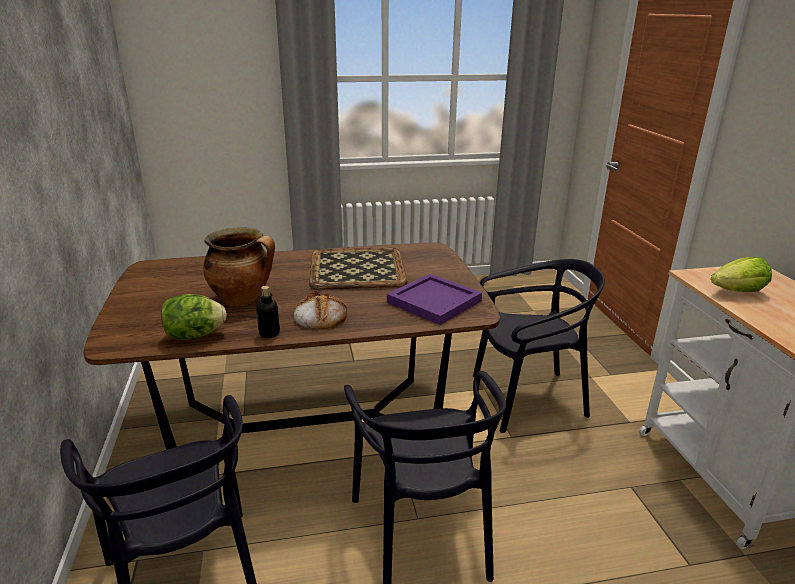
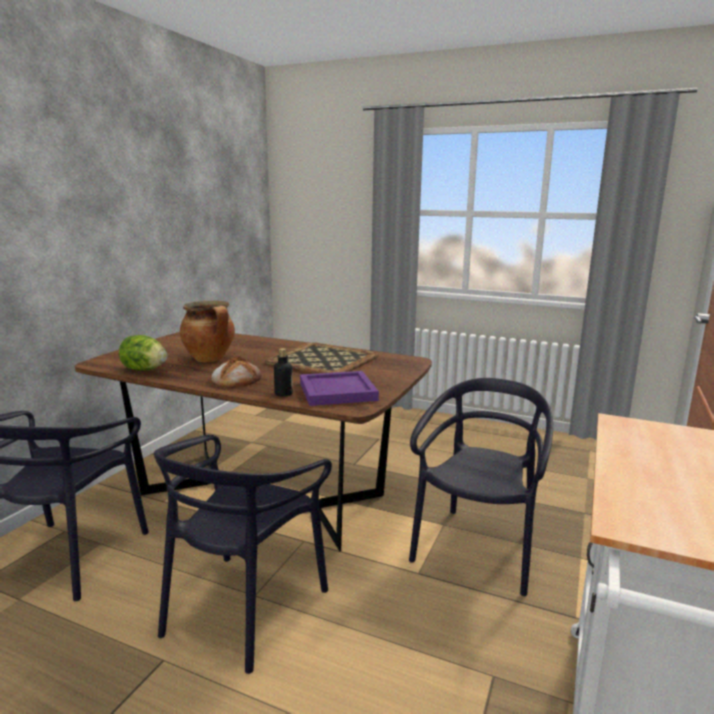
camera: 35 degrees right, 10 degrees down
bottle [256,286,280,338] -> bottle moved to [274,348,293,397]
black chair [473,259,605,433] -> black chair turned 90 degrees counterclockwise [409,378,553,596]
lettuce [711,257,772,292] -> none

